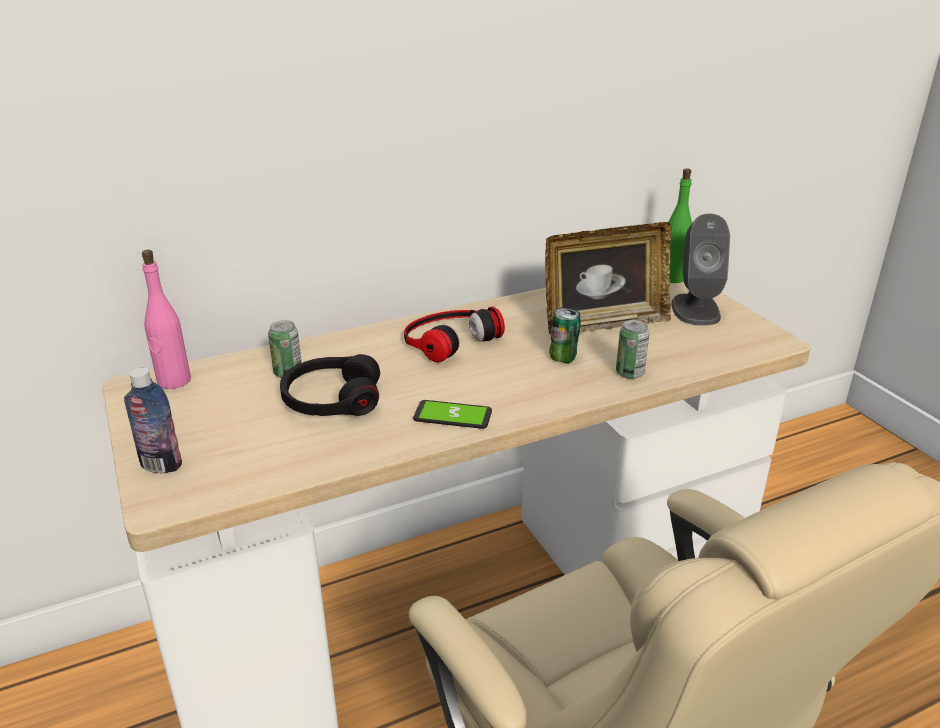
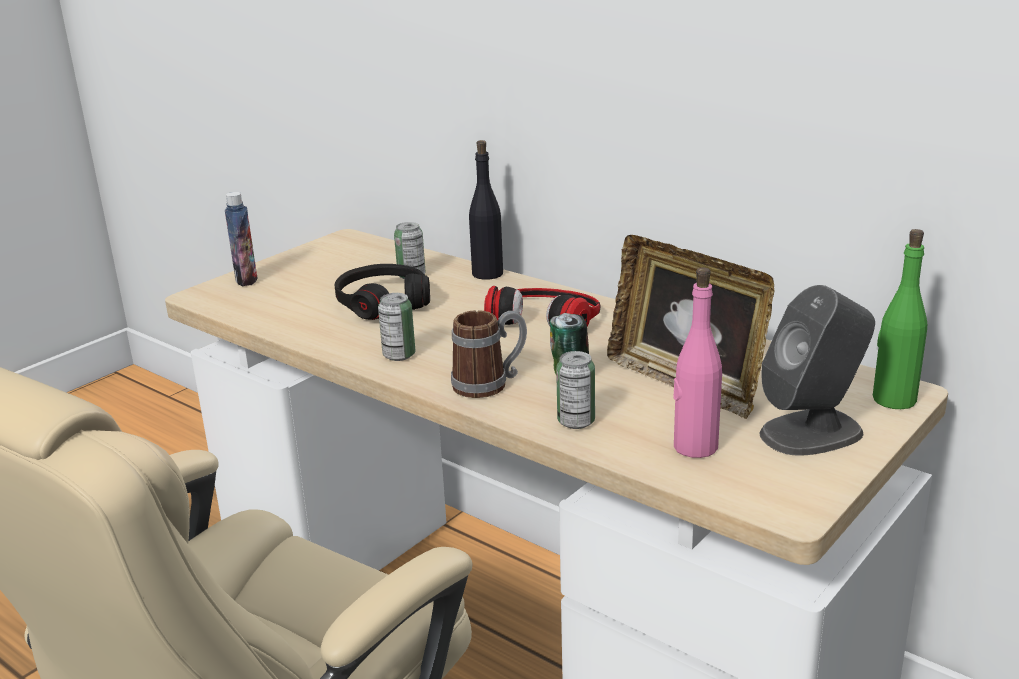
camera: 65 degrees right, 5 degrees down
pink bottle [142,250,191,389] -> pink bottle moved to [674,268,722,458]
phone [413,400,492,429] -> can [378,293,416,361]
none -> mug [451,310,527,398]
none -> black bottle [469,140,503,280]

